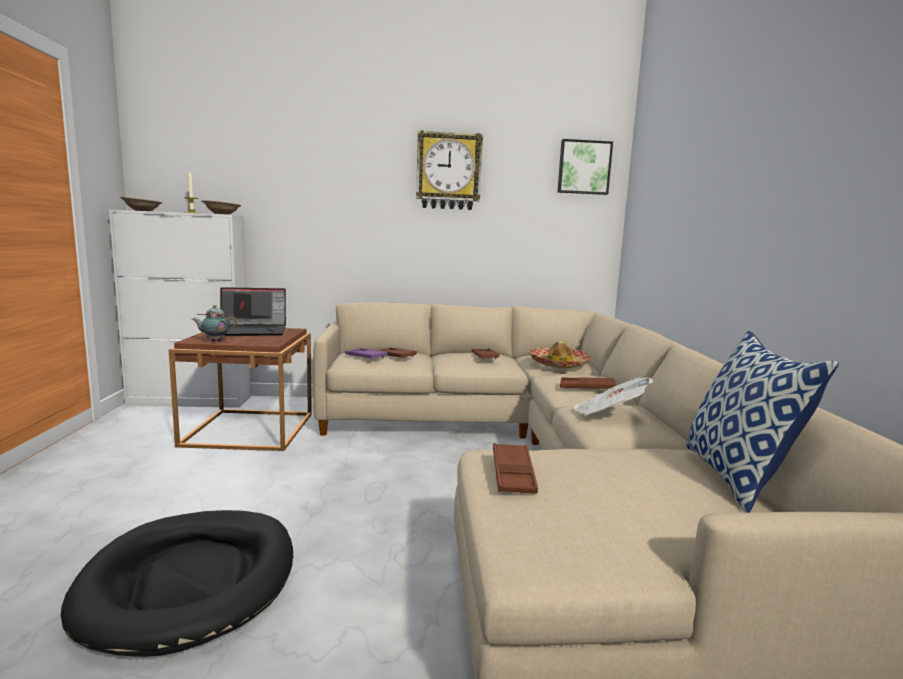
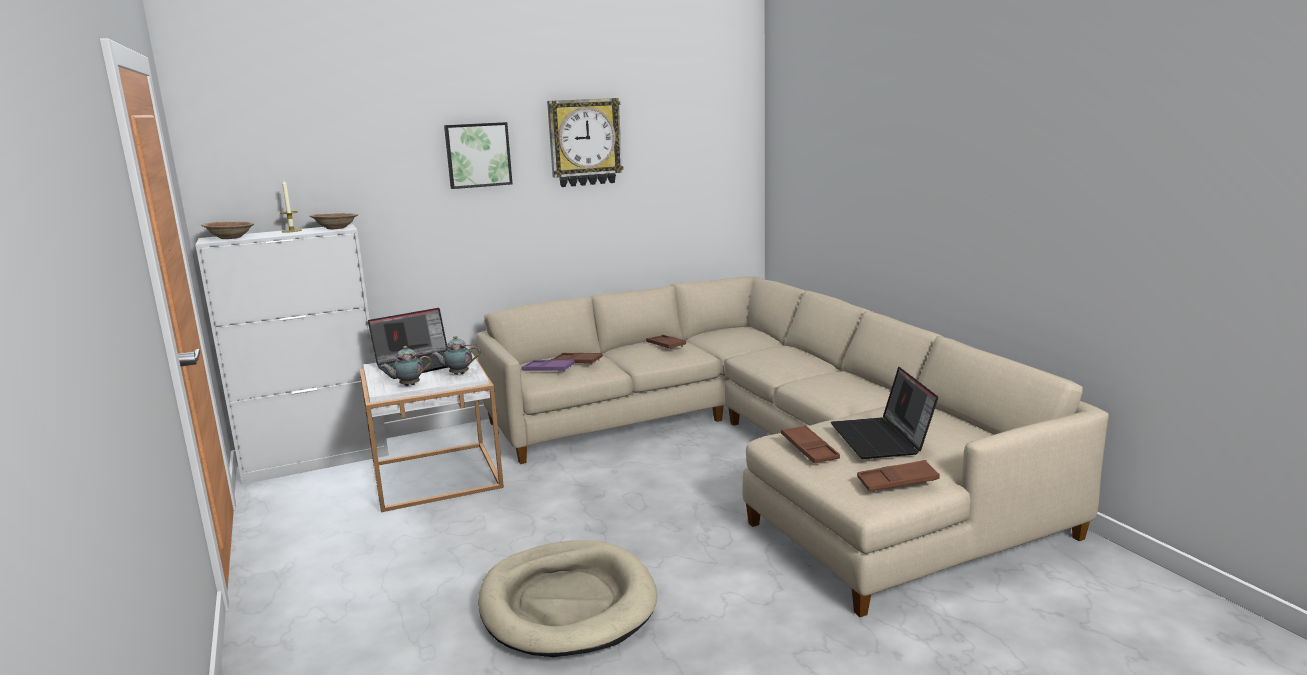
camera: 20 degrees left, 5 degrees up
black dog bed [61,510,293,657] -> beige dog bed [478,540,657,657]
brown side table [168,328,312,451] -> white side table [360,353,504,512]
hat [529,341,591,368] -> none
picture [557,139,613,195] -> picture moved to [444,122,513,189]
brown tray [560,377,615,389] -> brown tray moved to [857,460,940,491]
newspaper [574,378,653,416] -> none
pillow [685,331,839,513] -> none
none -> teapot [431,336,480,375]
none -> laptop [831,367,938,459]

